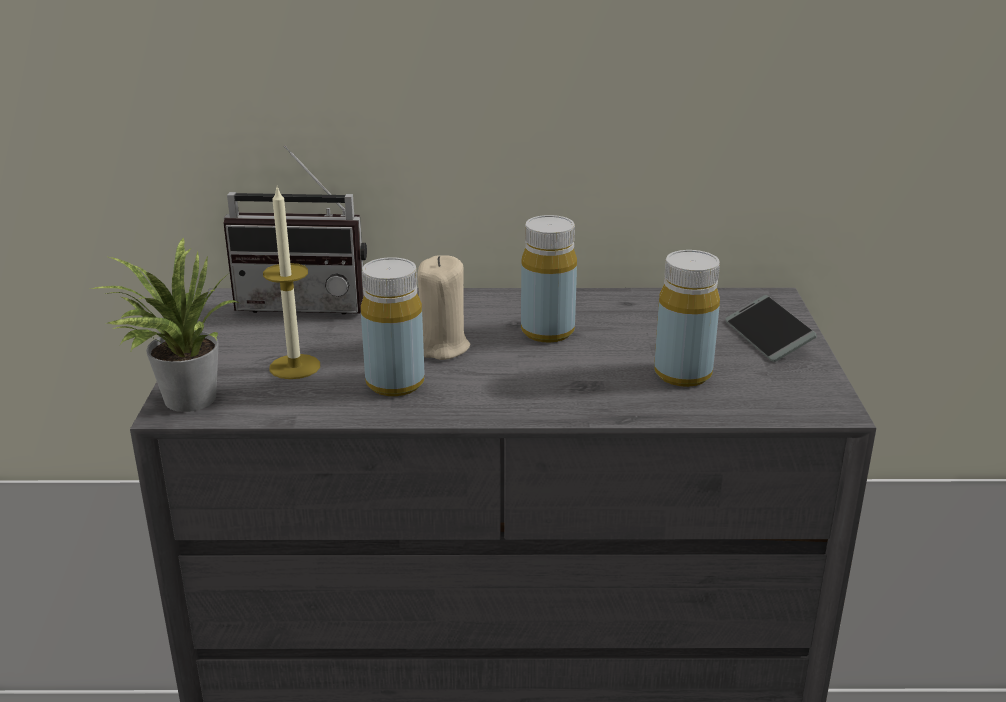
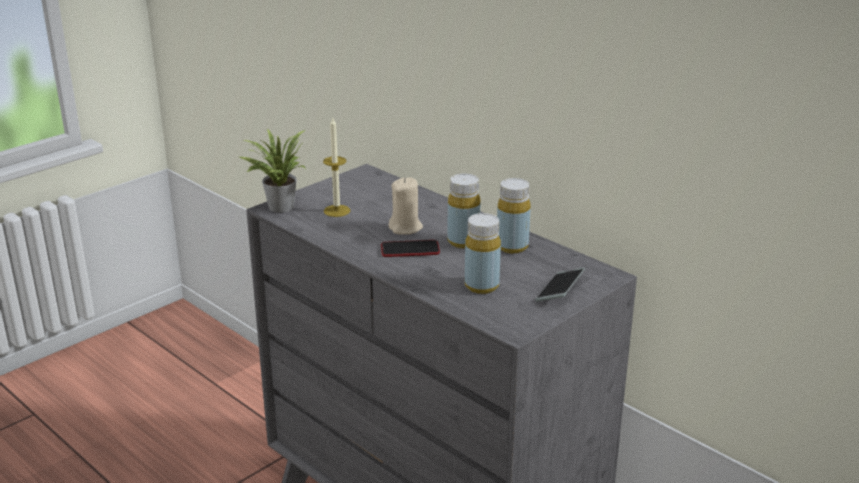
camera: 45 degrees right, 0 degrees up
radio [224,145,367,315] -> none
yellow bottle [361,257,425,396] -> yellow bottle moved to [497,178,531,253]
none -> phone [381,240,440,257]

